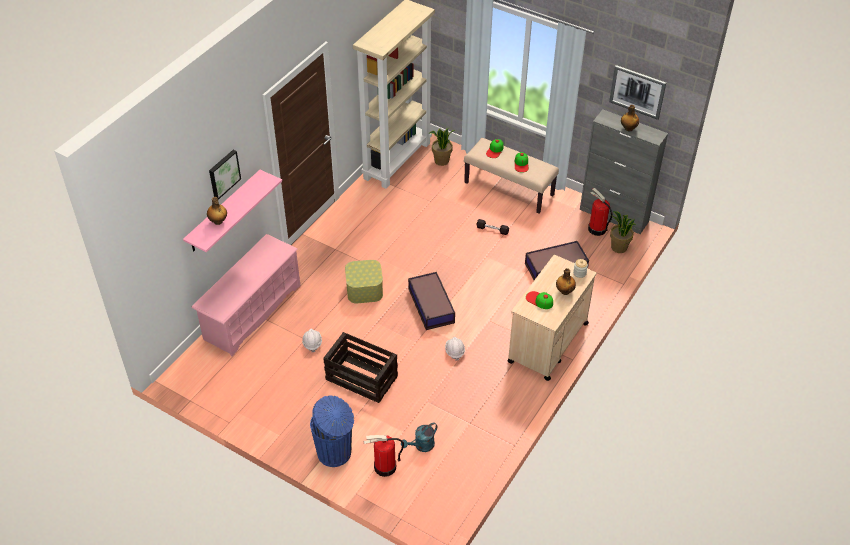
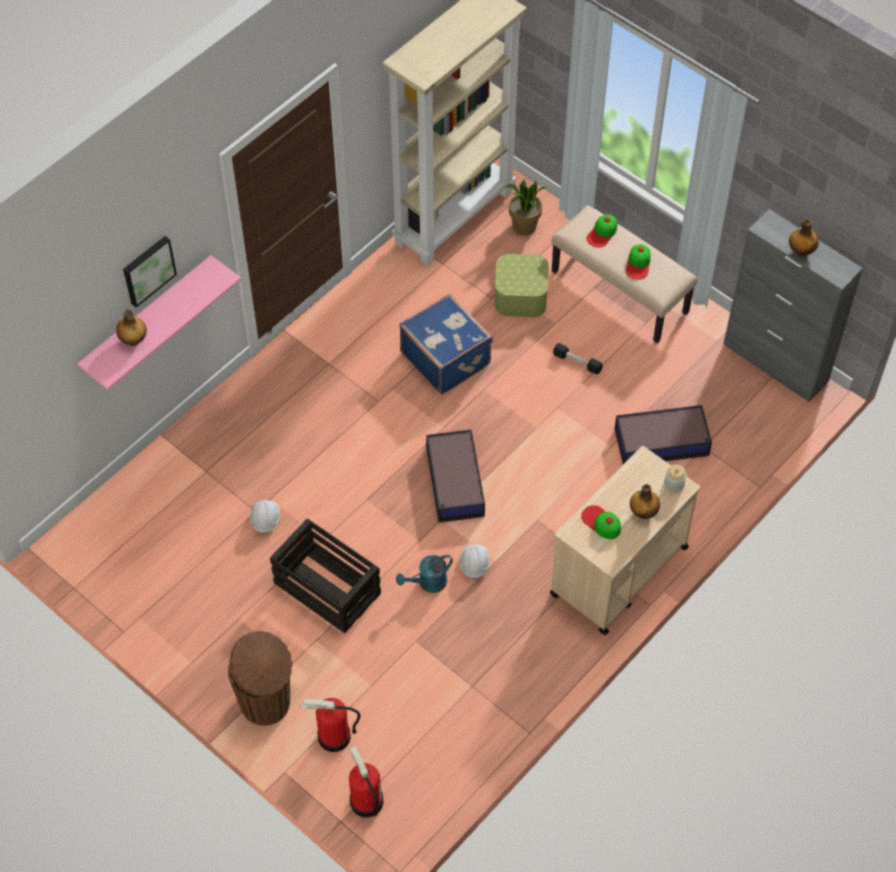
camera: 10 degrees right, 10 degrees up
pink shoe rack [191,234,300,357] -> none
blue trash can [310,395,354,467] -> brown trash can [228,631,293,726]
storage box [345,260,383,303] -> storage box moved to [495,254,549,317]
turquoise watering can [401,422,437,452] -> turquoise watering can moved to [396,554,453,593]
fire extinguisher [588,188,612,236] -> fire extinguisher moved to [349,746,384,818]
picture [609,65,666,120] -> none
potted plant [610,211,636,253] -> none
none -> blue suitcase [399,293,493,395]

